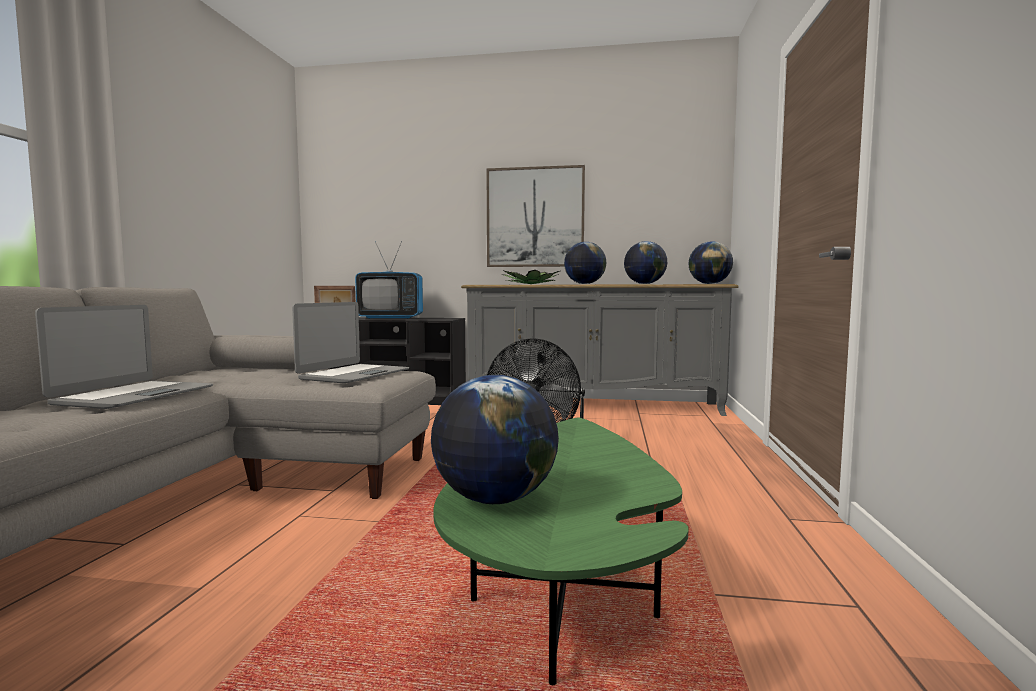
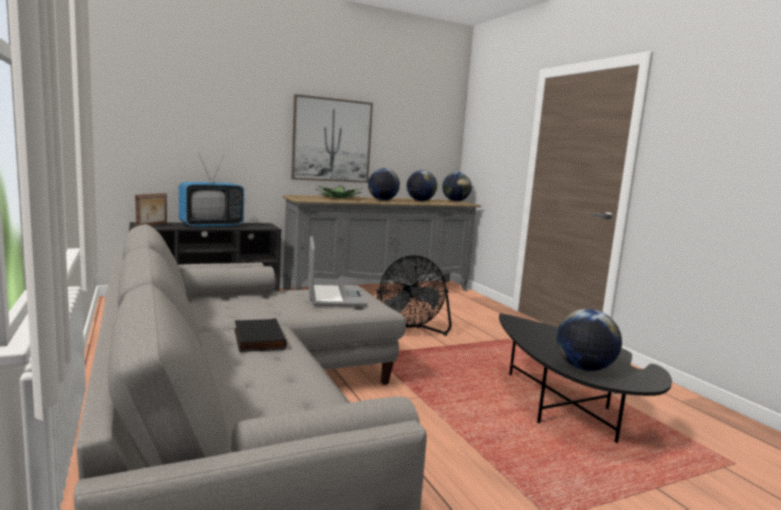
camera: 35 degrees left, 5 degrees up
laptop [35,305,213,409] -> black book [234,318,287,352]
green coffee table [433,417,689,685] -> black coffee table [499,313,672,443]

